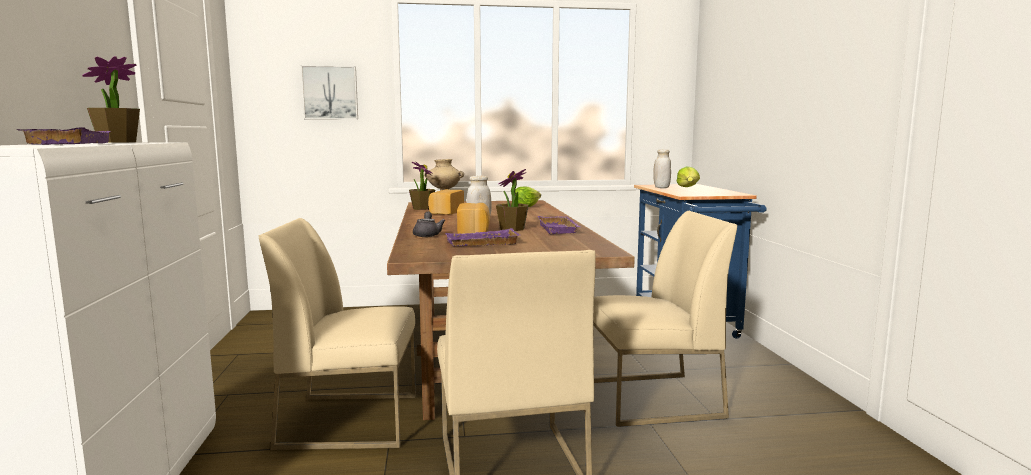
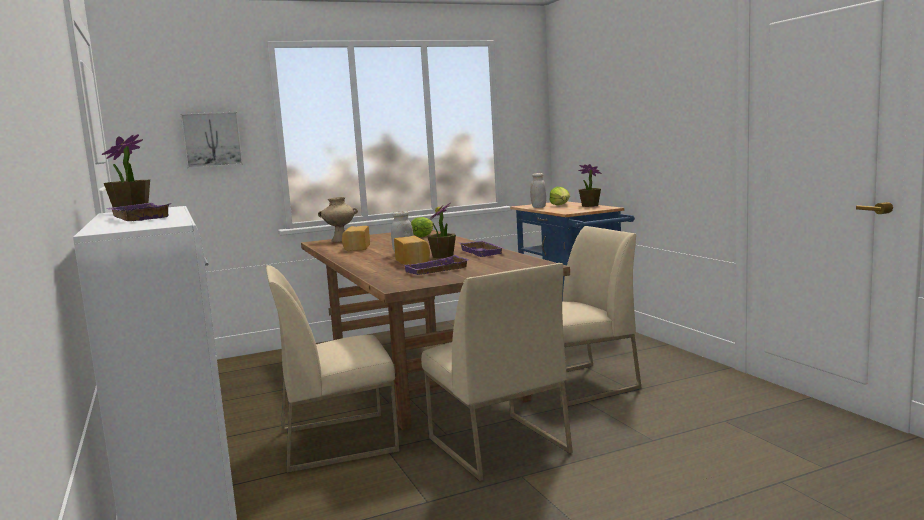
camera: 15 degrees left, 0 degrees up
potted plant [409,162,435,210] -> potted plant moved to [578,164,601,207]
grey teapot [413,212,446,237] -> none

